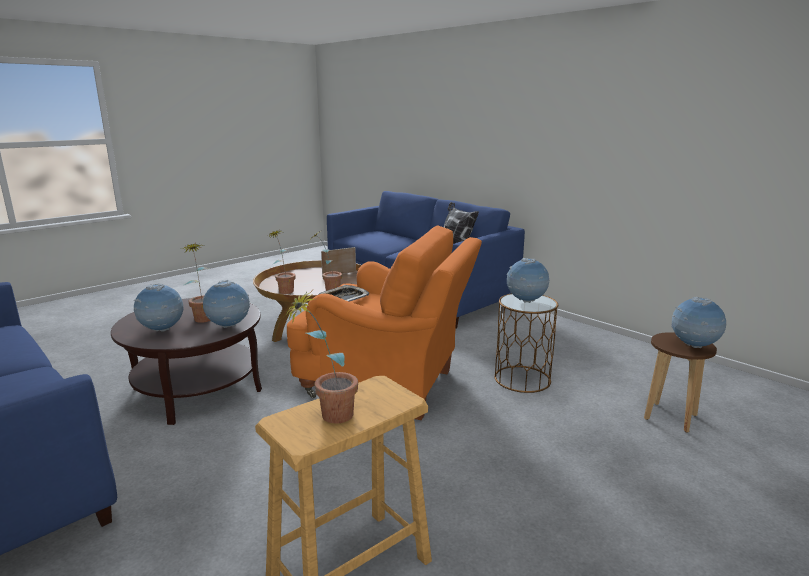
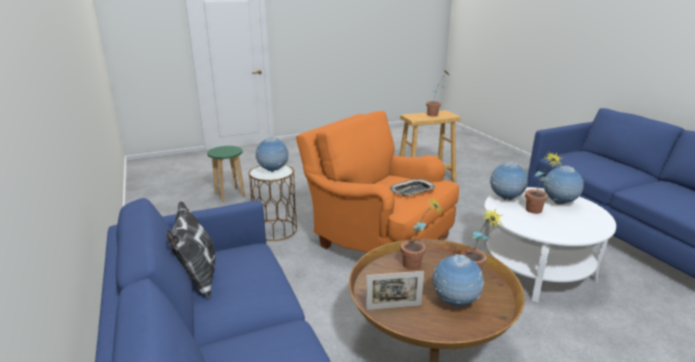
camera: 160 degrees left, 5 degrees up
brown coffee table [111,298,262,425] -> white coffee table [482,187,616,302]
brown stool [644,332,717,433] -> green stool [207,146,245,202]
globe [671,297,727,348] -> globe moved to [433,254,484,306]

